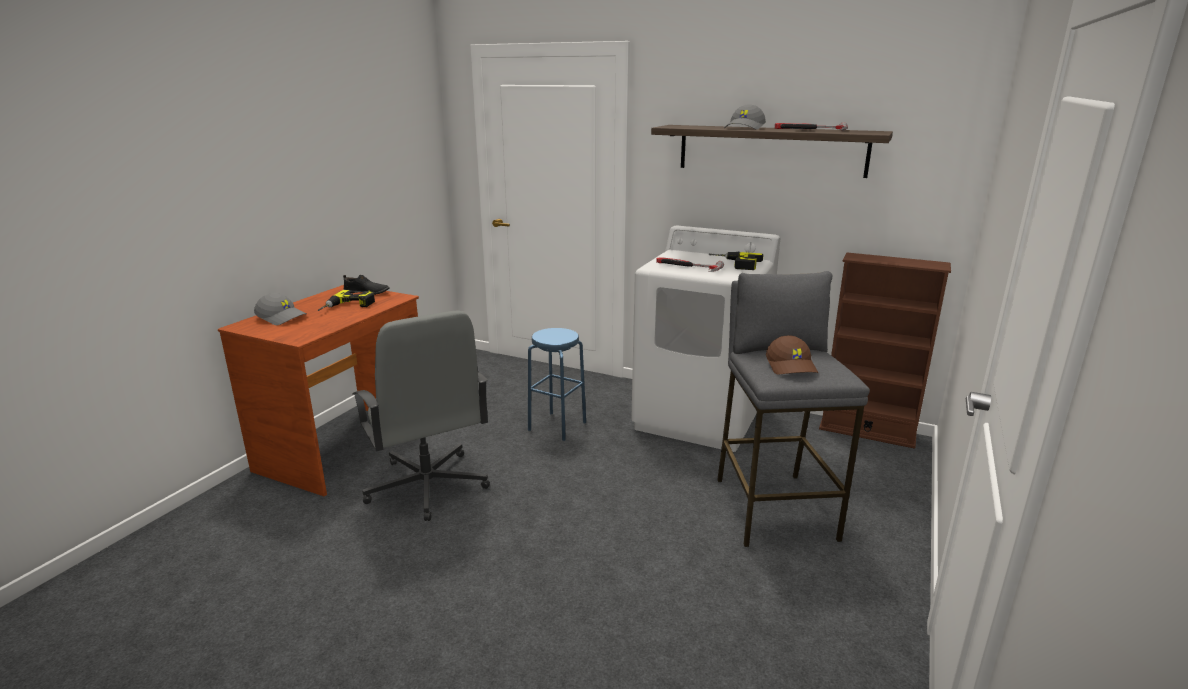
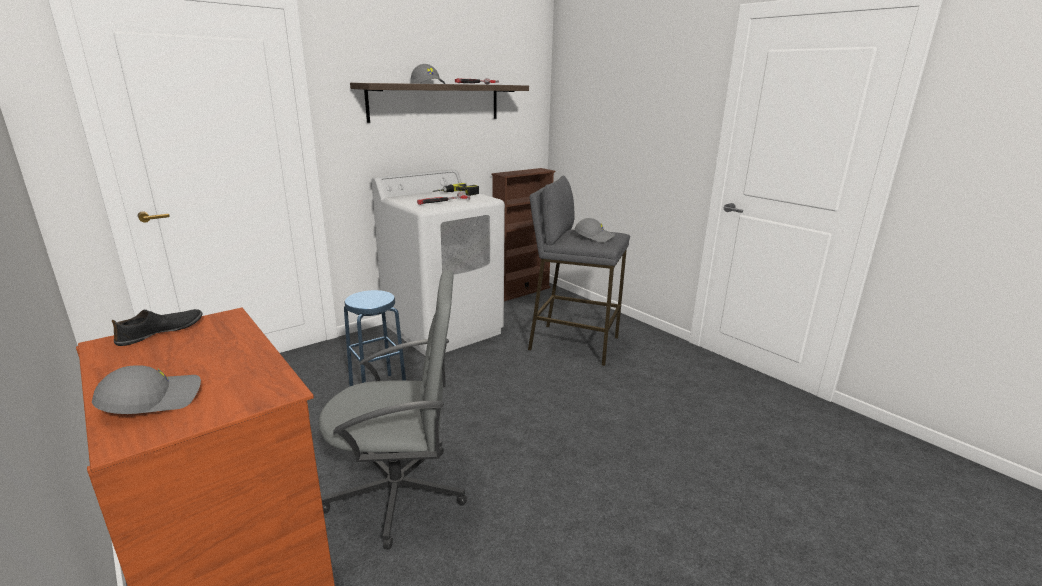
camera: 65 degrees left, 0 degrees up
power drill [318,290,375,311] -> none
brown cap [766,335,818,375] -> grey cap [575,218,616,243]

